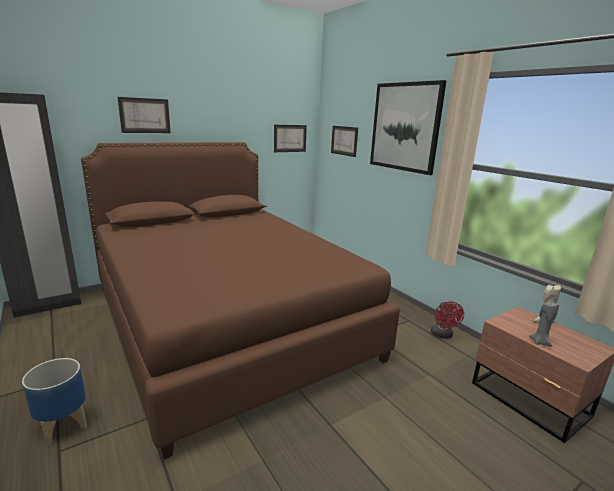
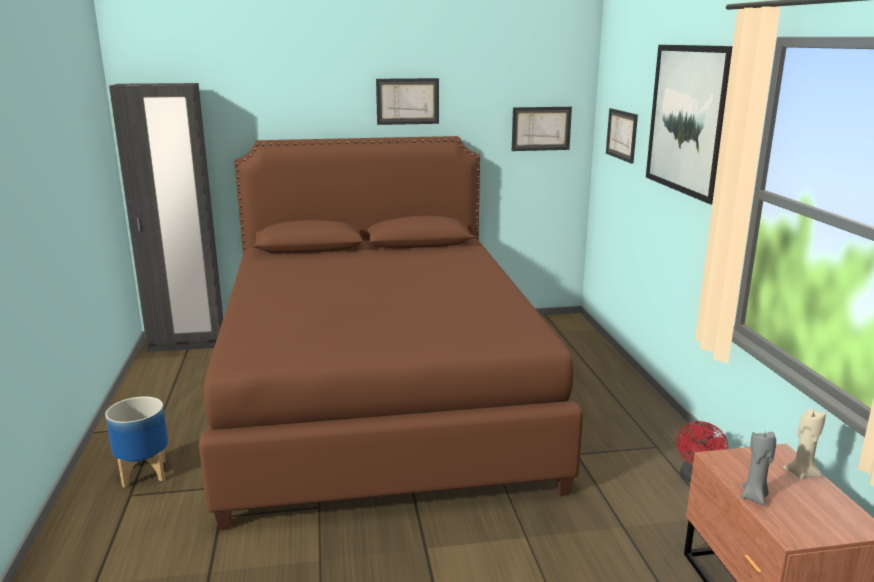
camera: 25 degrees right, 0 degrees up
picture [118,97,171,133] -> picture moved to [376,78,439,125]

